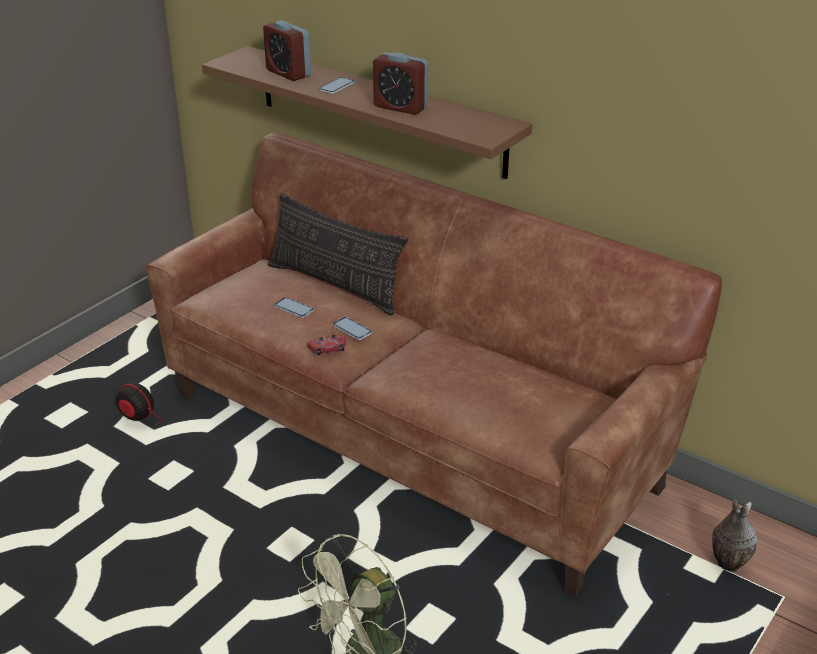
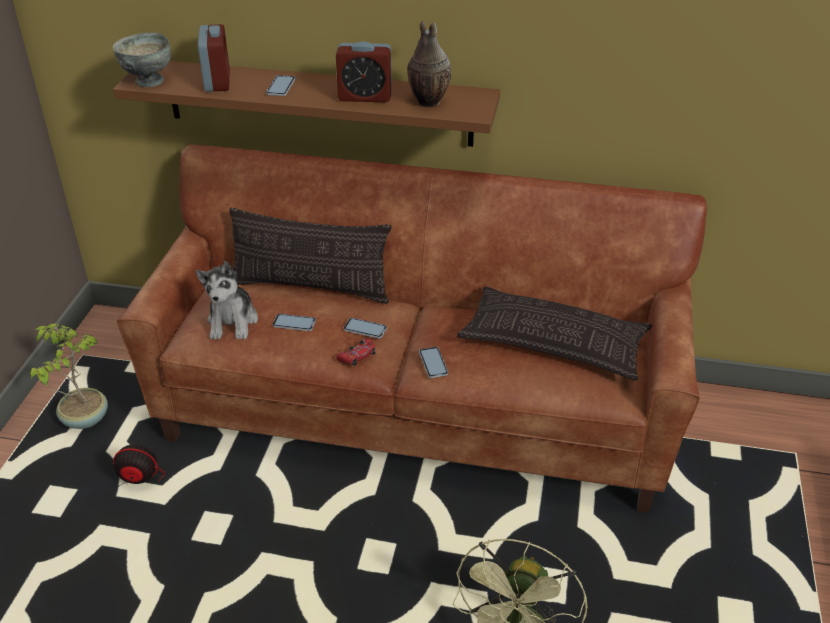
camera: 25 degrees left, 5 degrees up
alarm clock [263,20,311,81] -> alarm clock turned 120 degrees counterclockwise [198,24,230,92]
vase [712,500,757,572] -> vase moved to [407,21,451,108]
none -> potted plant [30,324,108,429]
none -> grey bowl [113,33,171,87]
none -> plush toy [195,261,258,340]
none -> phone [419,347,448,378]
none -> pillow [457,286,652,381]

